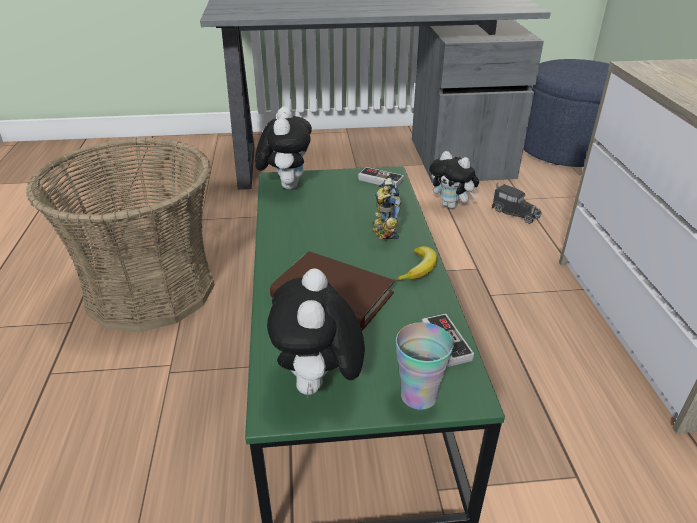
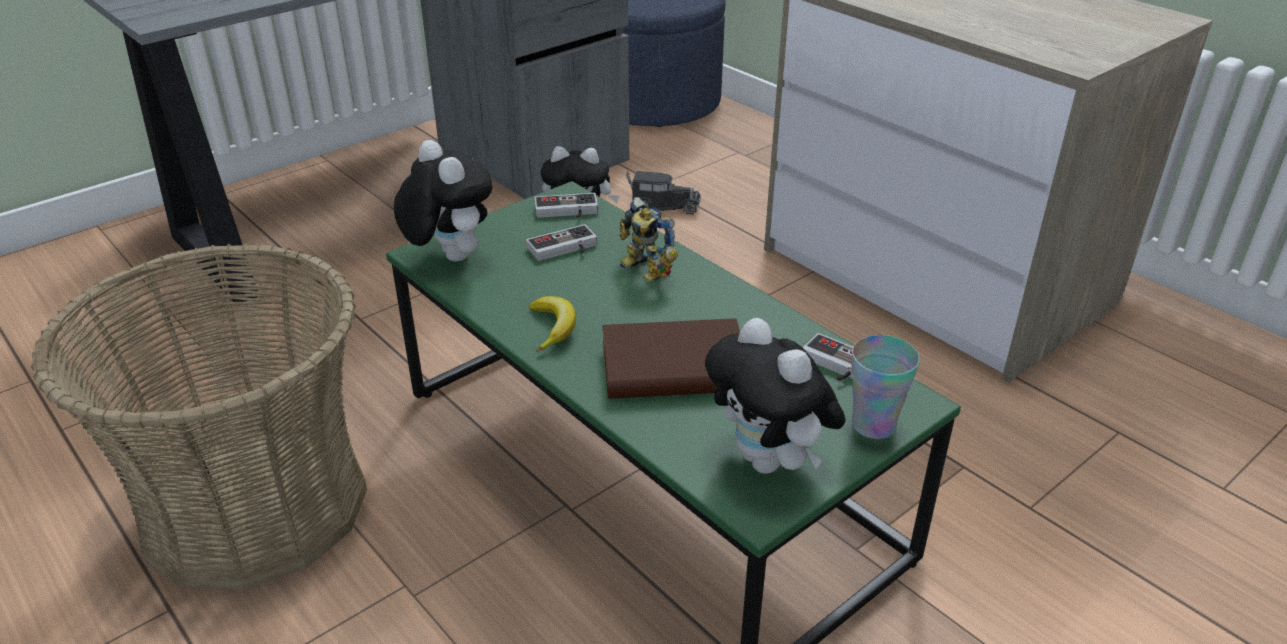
camera: 35 degrees left, 0 degrees up
banana [395,246,437,280] -> banana moved to [529,296,576,352]
none -> game controller [526,224,597,261]

